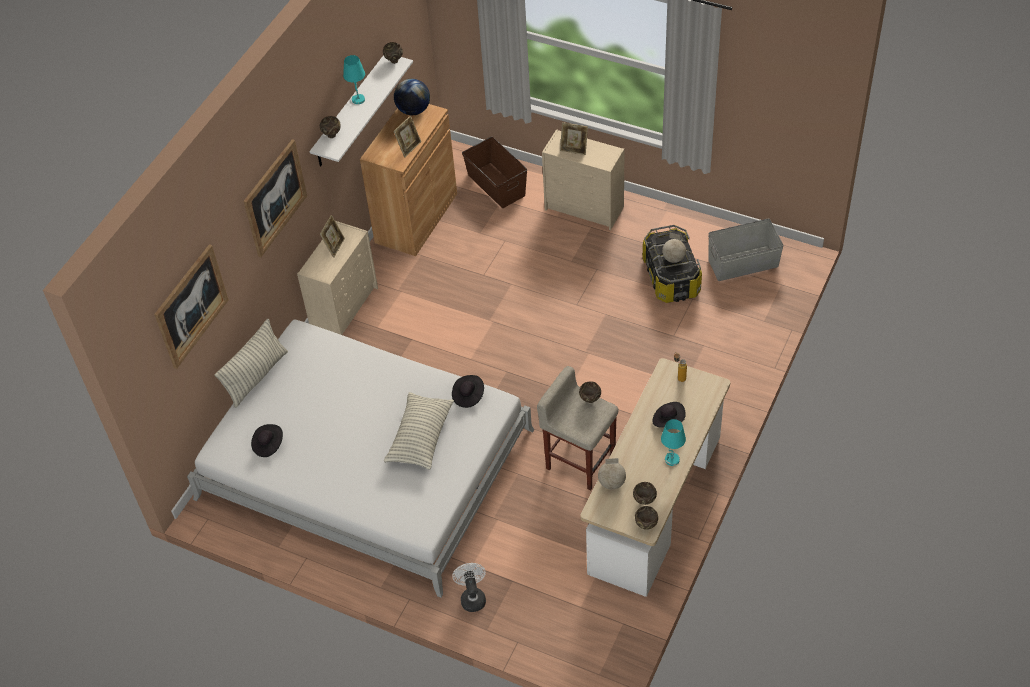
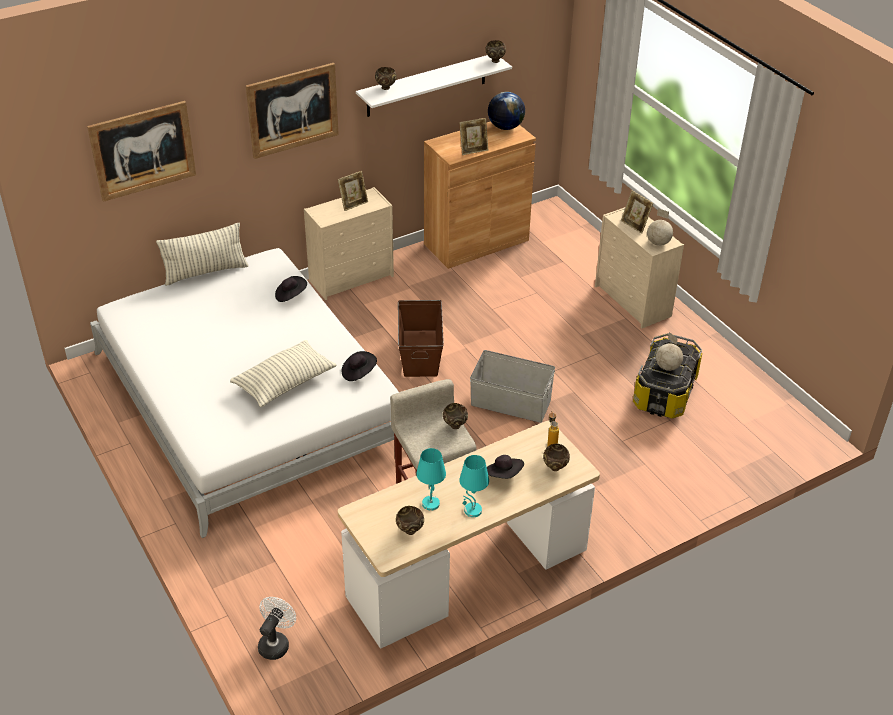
camera: 30 degrees right, 10 degrees down
black hat [251,424,283,457] -> black hat moved to [275,276,307,302]
turquoise table lamp [343,55,365,104] -> turquoise table lamp moved to [416,448,446,511]
white fan [452,563,486,612] -> white fan moved to [258,597,296,660]
brown storage box [462,136,527,208] -> brown storage box moved to [398,300,444,377]
globe [598,458,626,490] -> globe moved to [647,208,673,246]
brown bowl [635,506,658,530] -> brown bowl moved to [543,444,570,471]
grey storage box [708,219,784,281] -> grey storage box moved to [470,350,555,423]

